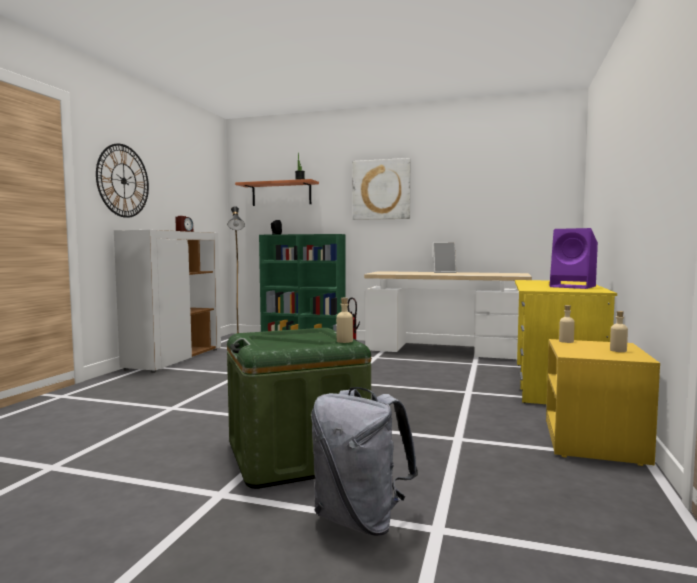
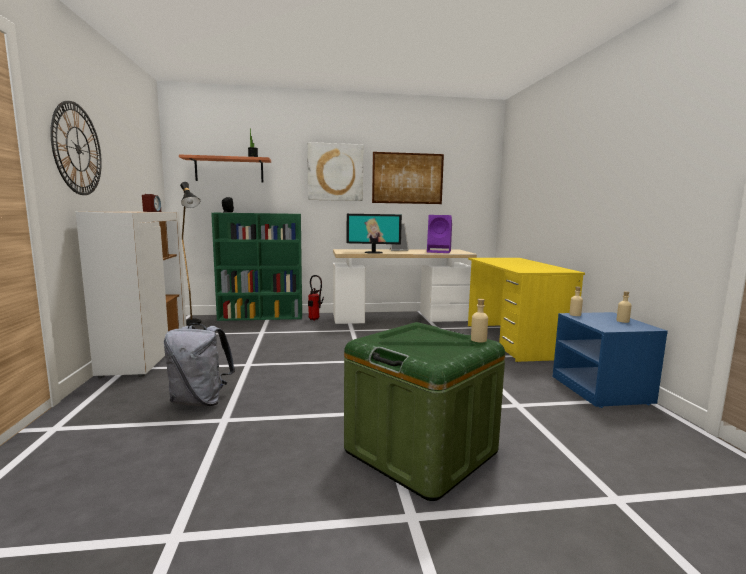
camera: 25 degrees left, 5 degrees up
grey backpack [311,387,418,536] -> grey backpack moved to [164,323,235,406]
yellow nightstand [546,339,660,466] -> blue nightstand [553,312,668,408]
purple speaker [550,228,598,289] -> purple speaker moved to [427,215,452,253]
none -> monitor [346,214,402,254]
none -> picture [372,152,444,204]

